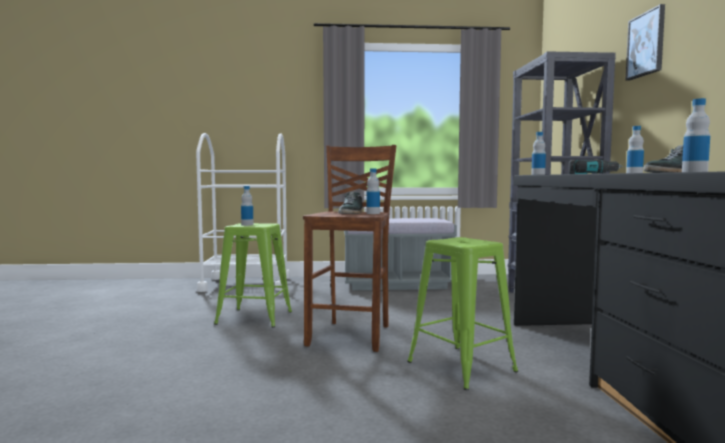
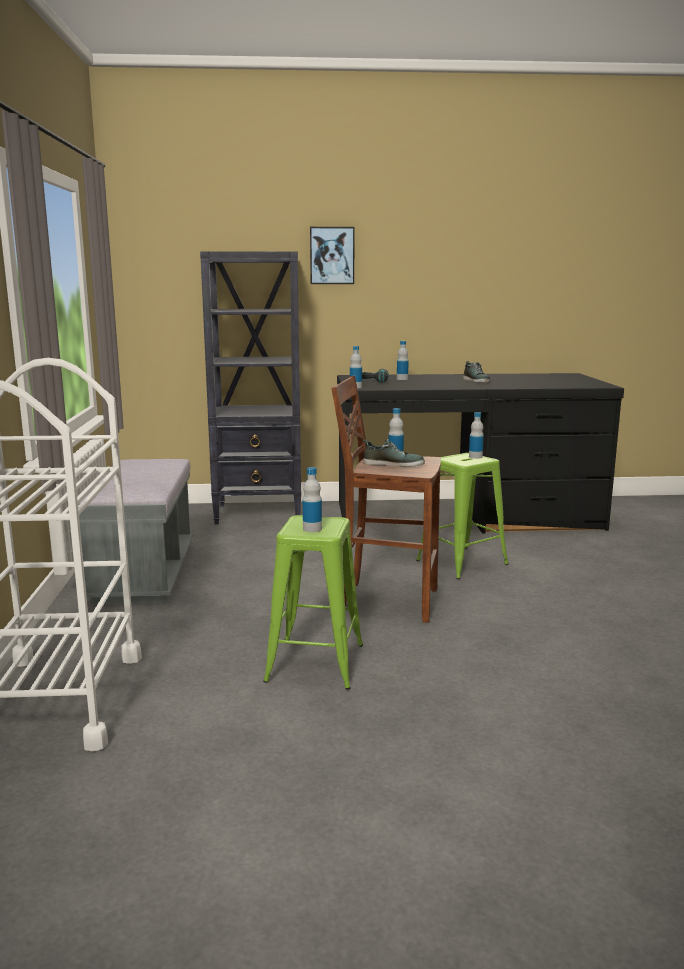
camera: 90 degrees left, 10 degrees up
bottle [682,98,710,172] -> bottle moved to [469,412,484,459]

